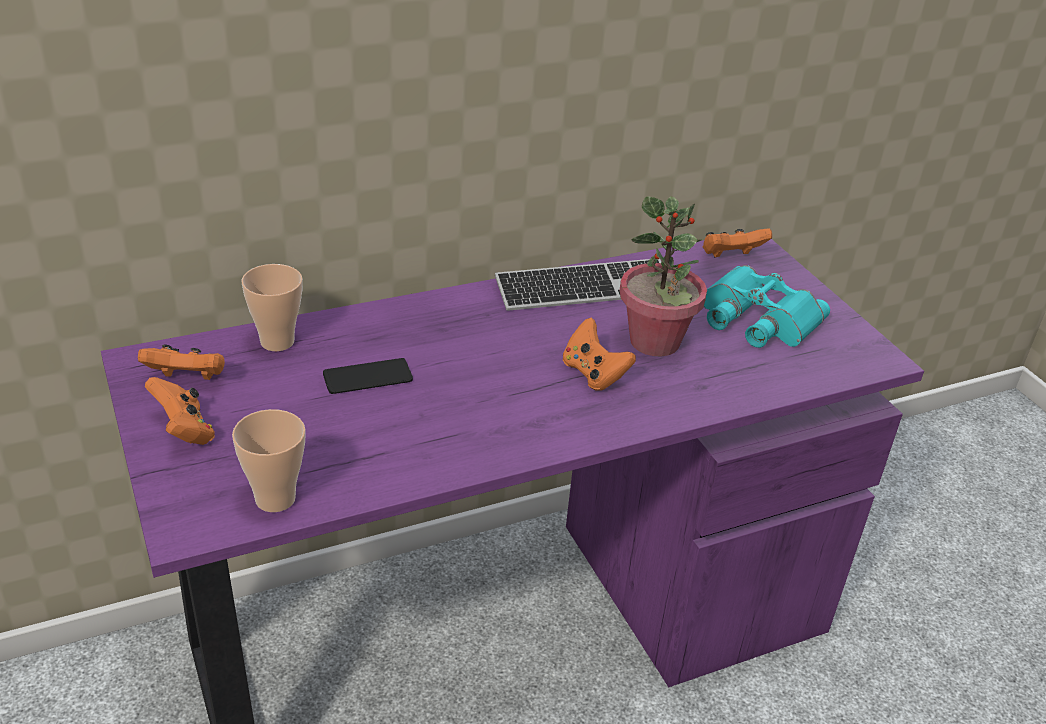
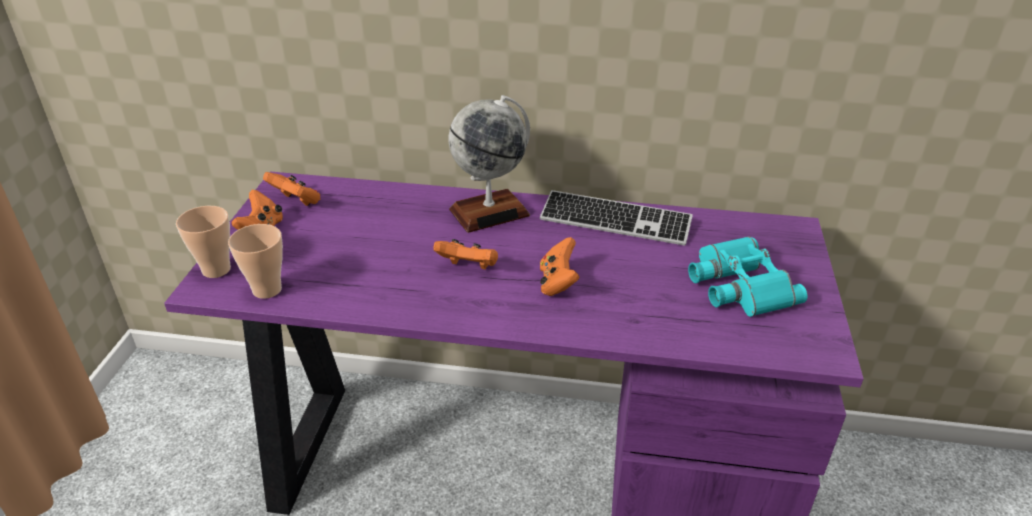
camera: 35 degrees right, 0 degrees up
cup [241,264,303,351] -> cup moved to [176,206,231,278]
phone [323,358,413,394] -> none
potted plant [619,196,707,356] -> none
orange game controller [703,228,772,257] -> orange game controller moved to [433,239,498,269]
none -> globe [448,95,530,233]

